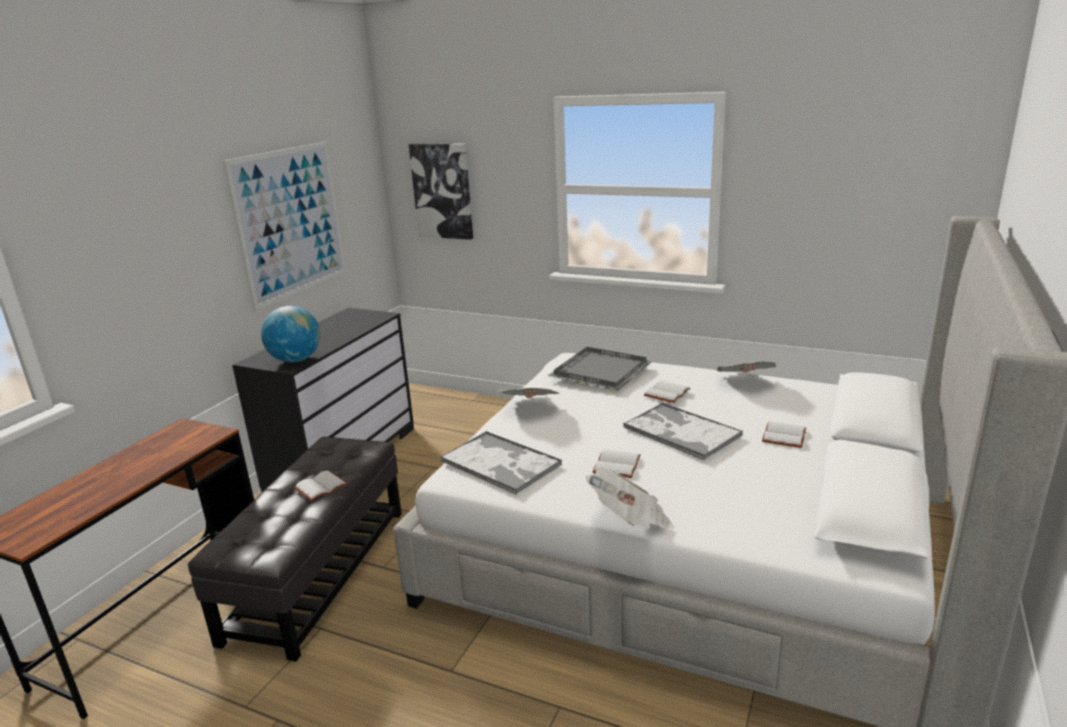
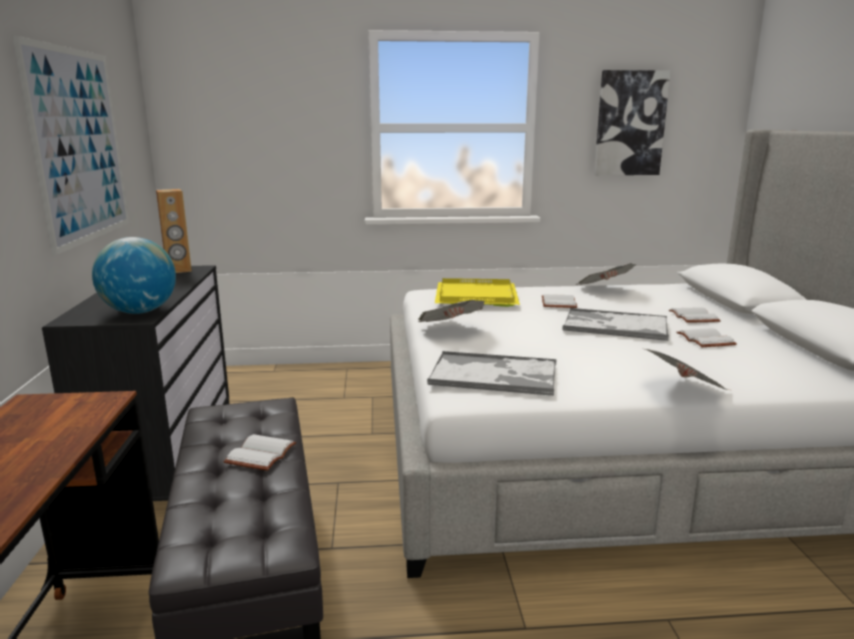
camera: 30 degrees left, 5 degrees down
picture [409,144,473,240] -> picture moved to [594,70,671,175]
grey tray [548,347,653,390] -> yellow tray [435,278,520,307]
white book [593,449,641,478] -> white book moved to [676,328,737,347]
none -> brown speaker [156,189,192,273]

